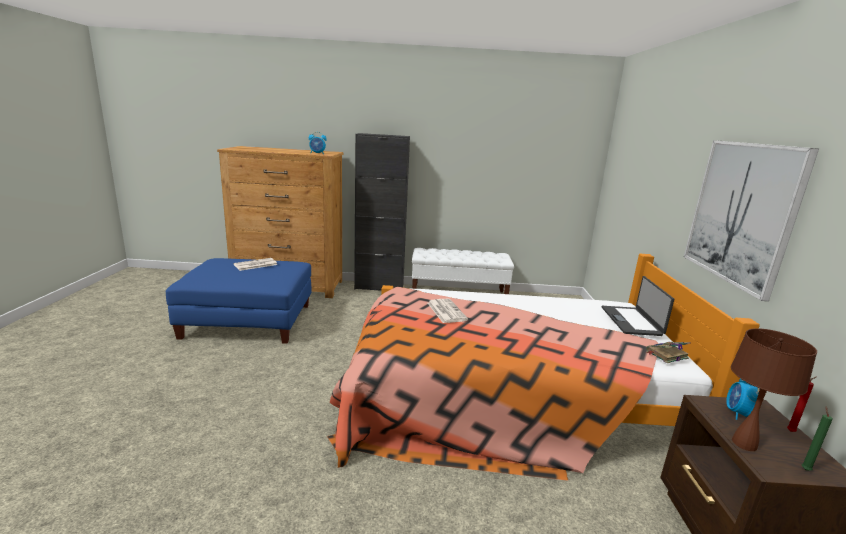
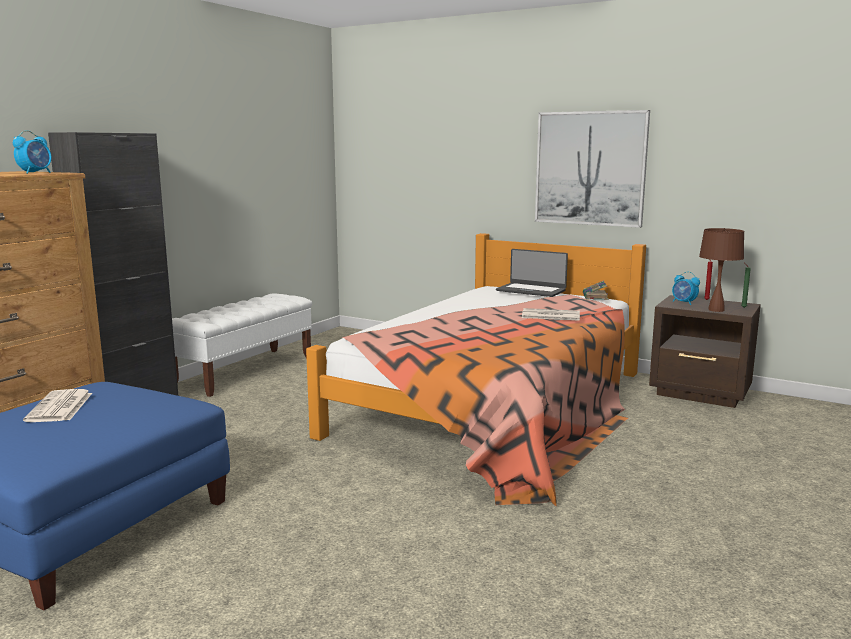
camera: 60 degrees left, 5 degrees down
newspaper [428,299,468,323] -> newspaper moved to [522,308,580,321]

